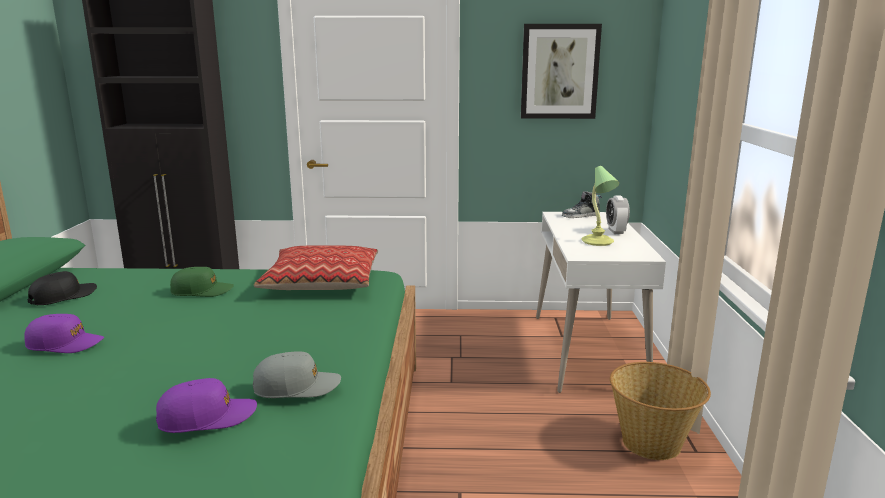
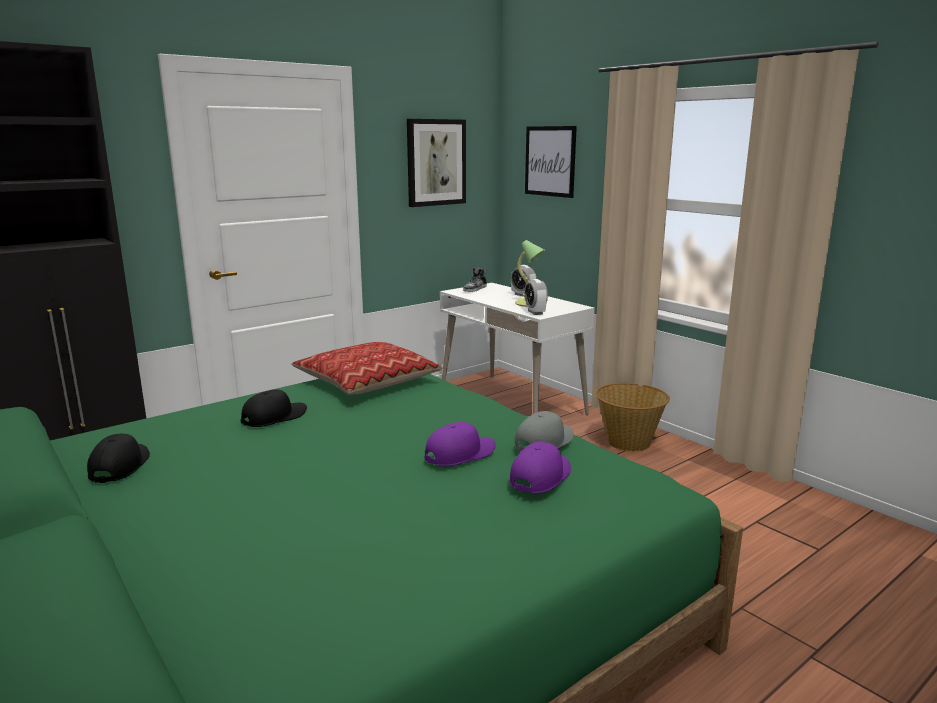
camera: 40 degrees left, 0 degrees up
purple cap [24,314,104,353] -> purple cap moved to [425,422,496,466]
green cap [170,267,234,297] -> black cap [241,389,307,427]
none -> alarm clock [524,279,548,315]
none -> picture [525,126,577,198]

